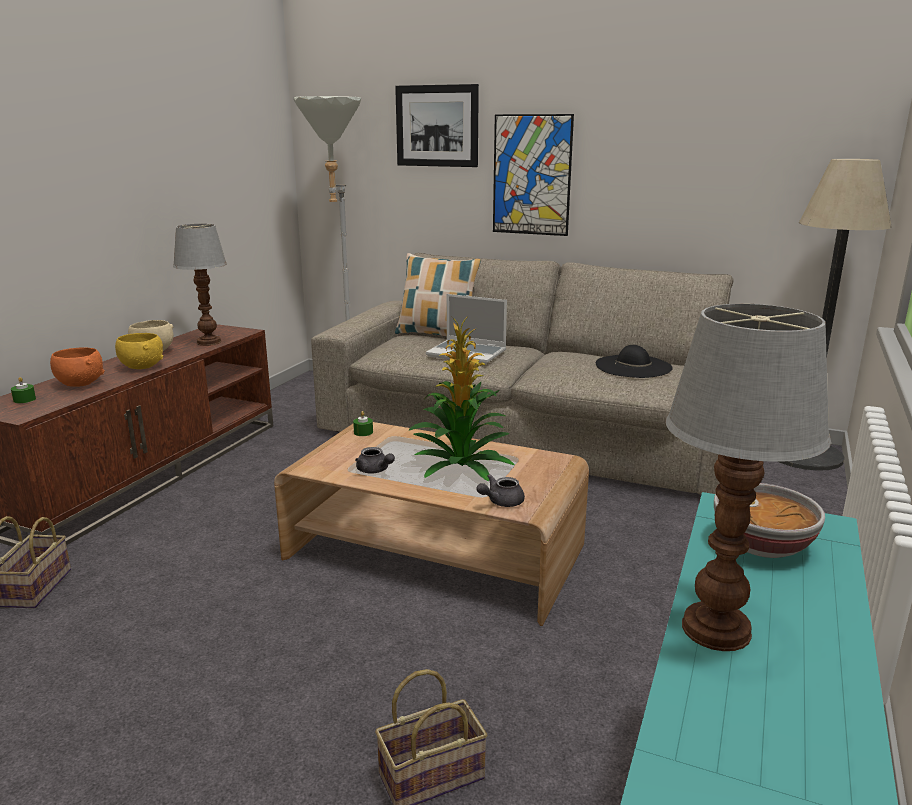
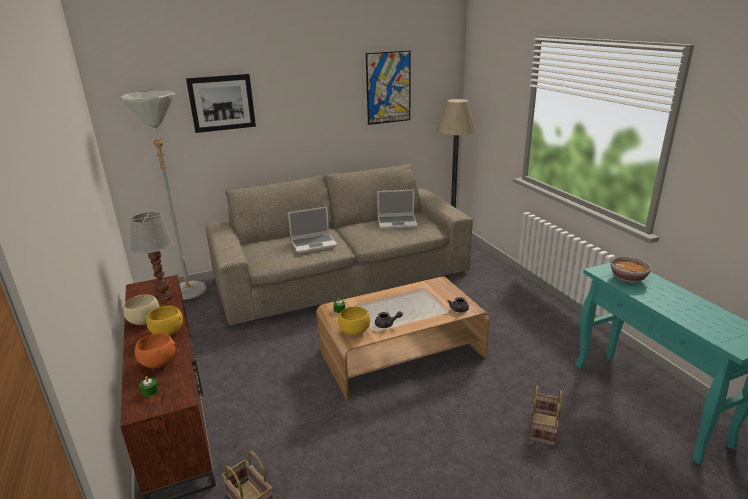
camera: 45 degrees left, 5 degrees up
pillow [395,253,481,336] -> none
potted plant [408,316,515,481] -> none
picture [493,114,574,236] -> picture moved to [366,50,411,125]
black hat [596,345,673,378] -> laptop [377,189,418,229]
table lamp [665,304,831,651] -> none
none -> yellow bowl [338,306,370,336]

